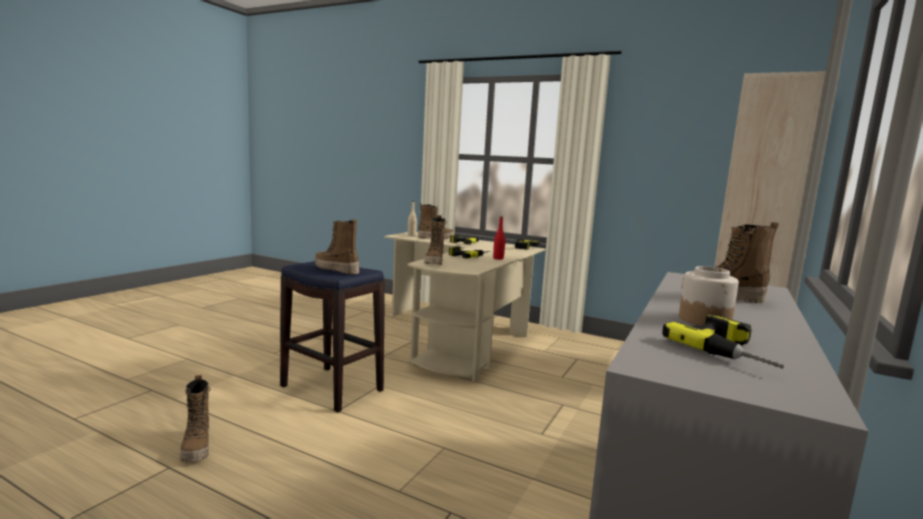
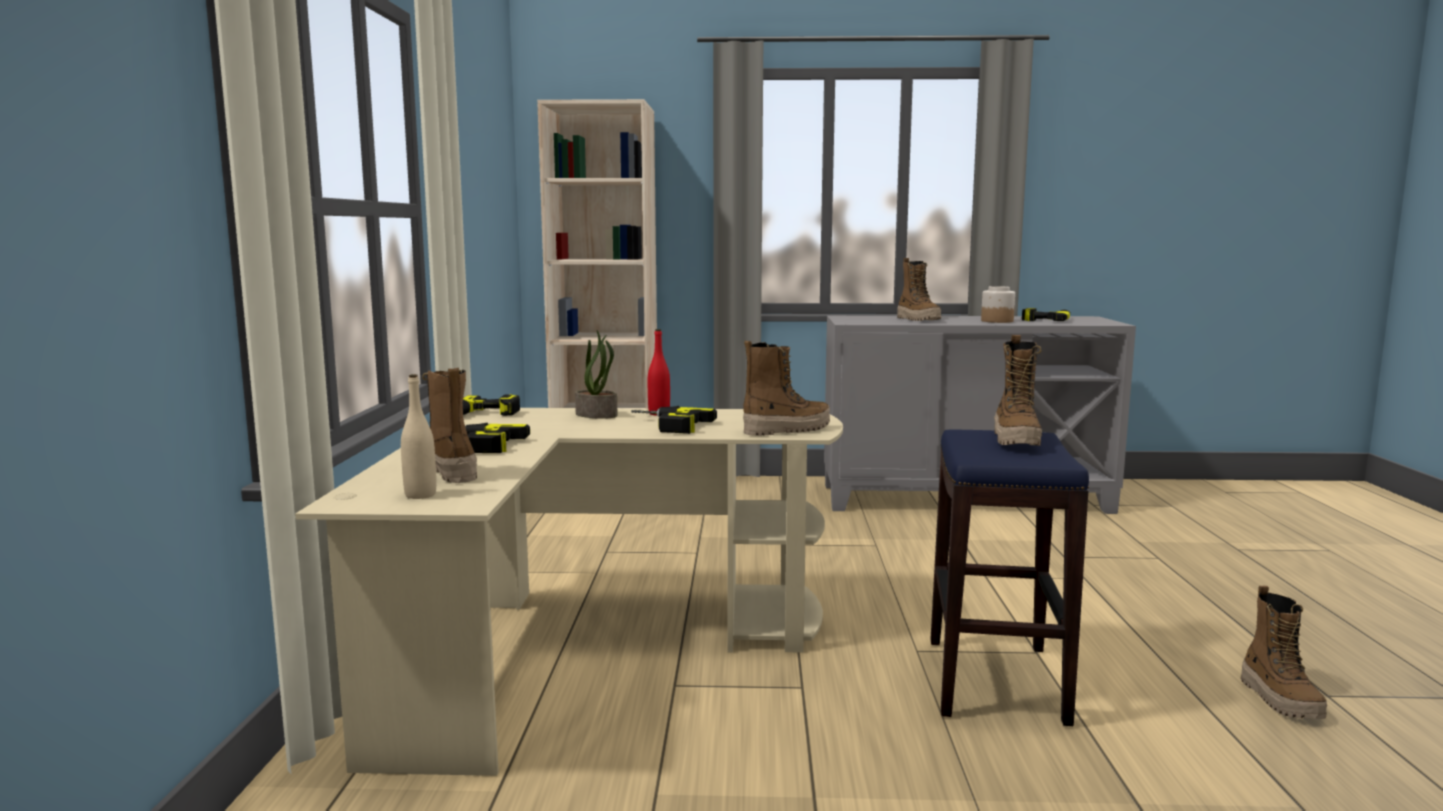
camera: 115 degrees left, 0 degrees up
boot [180,375,211,462] -> boot turned 135 degrees clockwise [1241,586,1327,719]
none -> potted plant [575,331,618,419]

